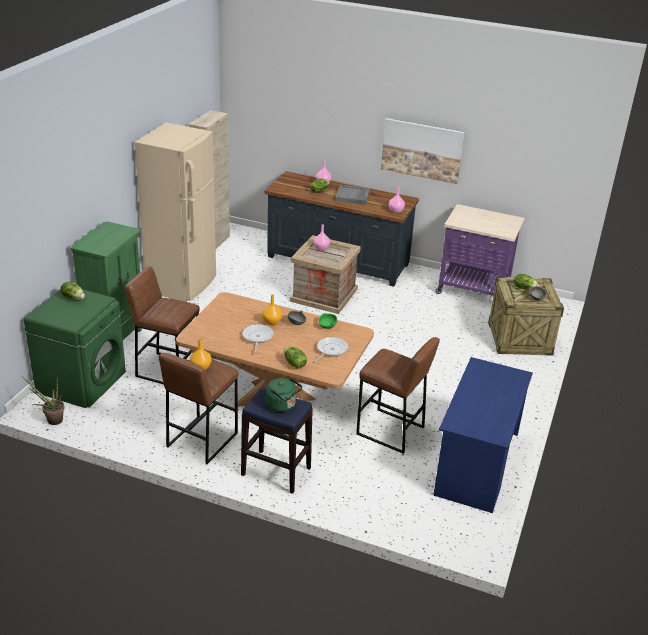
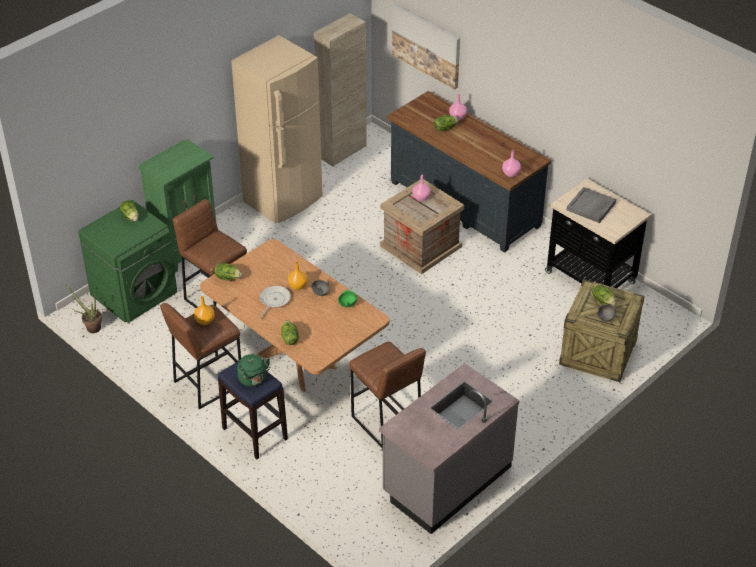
camera: 25 degrees right, 10 degrees up
frying pan [313,337,349,363] -> none
grey tray [336,185,370,205] -> grey tray moved to [567,187,616,223]
picture [381,118,465,184] -> picture moved to [392,4,460,89]
blue desk [433,357,533,513] -> grey counter [379,363,519,534]
purple cart [435,204,524,296] -> black cart [545,178,652,288]
none -> lettuce [214,263,242,281]

